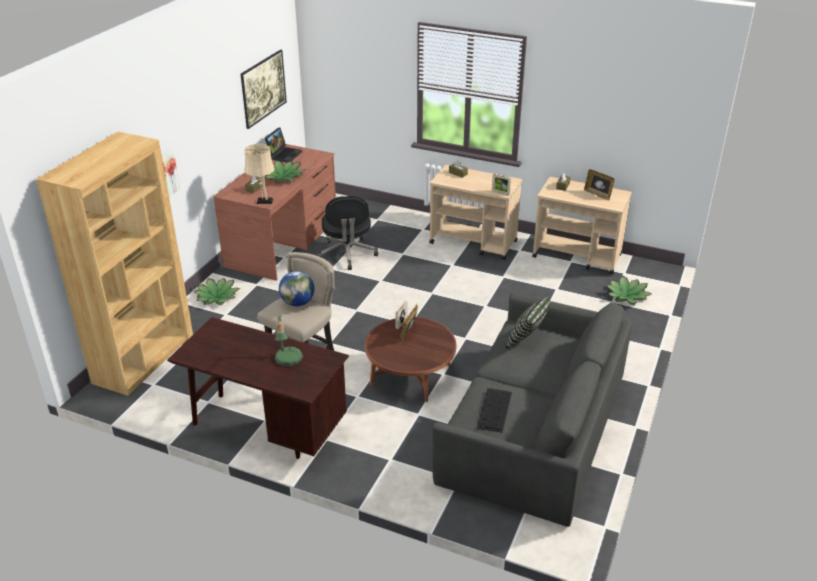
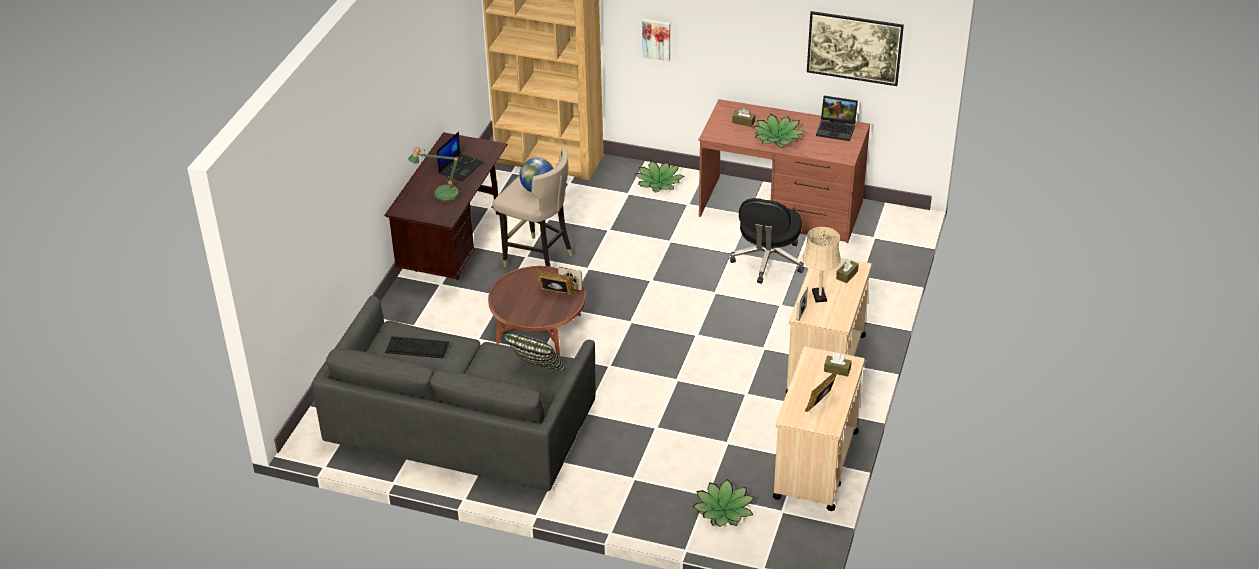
camera: 85 degrees right, 5 degrees up
beige table lamp [244,144,275,204] -> beige table lamp moved to [803,227,841,303]
black office chair [318,196,378,270] -> black office chair turned 60 degrees counterclockwise [730,198,804,284]
none -> laptop [437,132,483,181]

